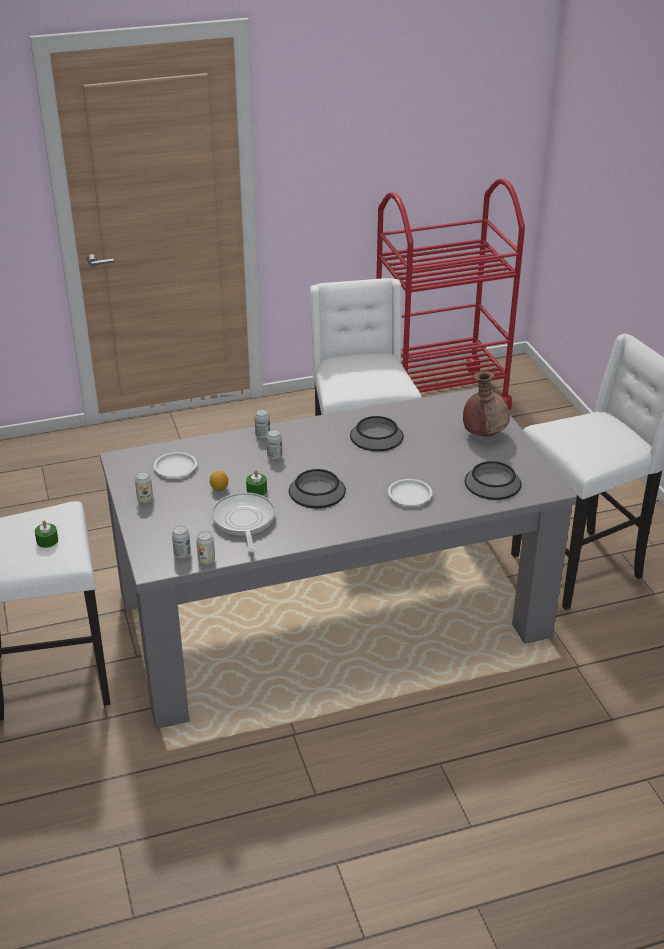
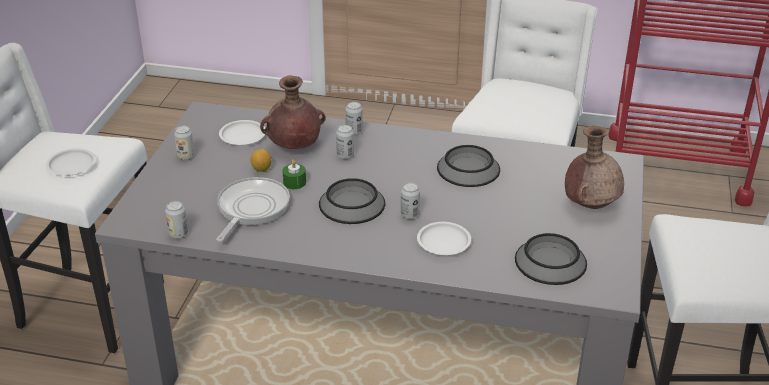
camera: 30 degrees right, 0 degrees up
green candle [35,521,58,548] -> white plate [46,149,96,176]
can [172,525,191,559] -> can moved to [401,182,420,219]
none -> brown vase [260,75,326,149]

